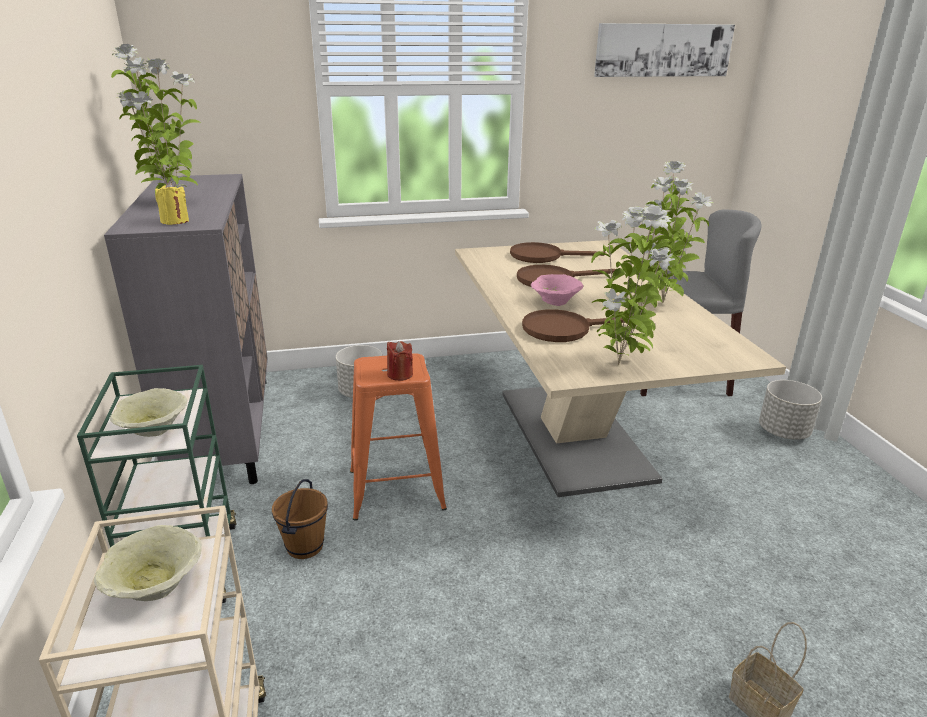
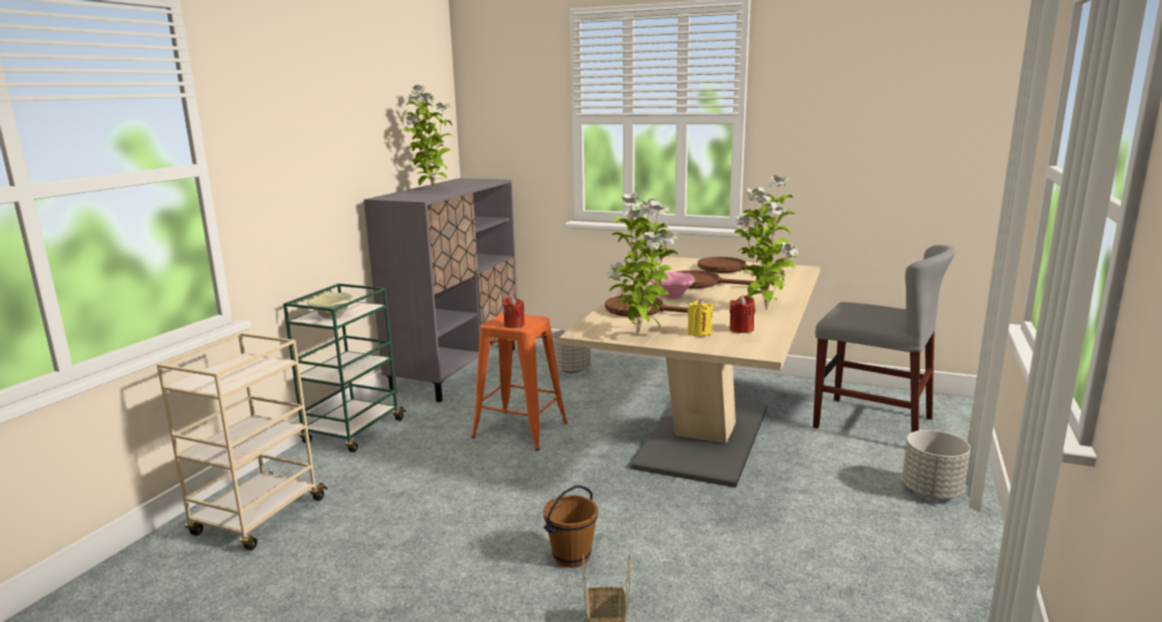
camera: 35 degrees right, 10 degrees down
beige bowl [94,525,202,601] -> none
yellow candle [155,182,189,225] -> yellow candle moved to [687,299,713,336]
brown bucket [272,479,328,559] -> brown bucket moved to [543,485,598,568]
picture [594,23,735,77] -> none
none -> red candle [730,295,755,333]

